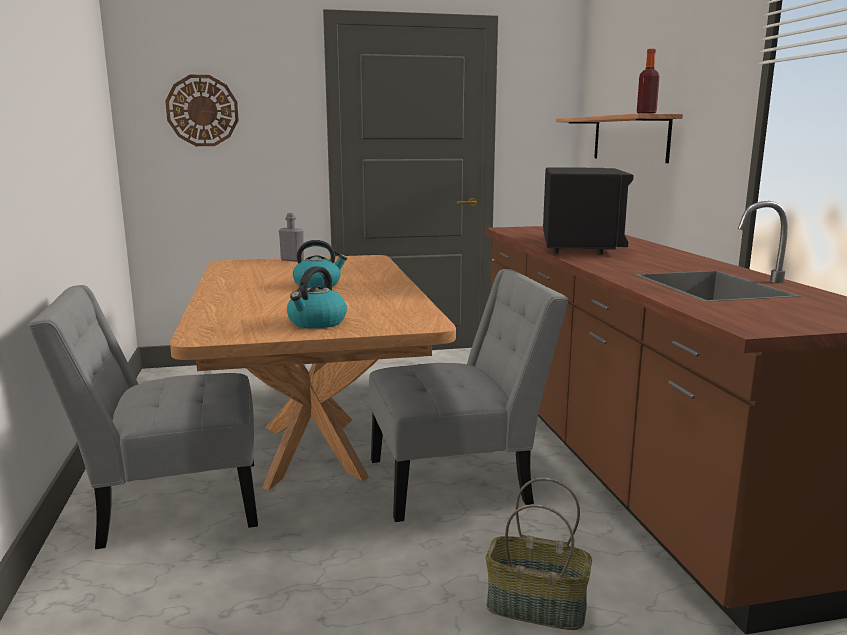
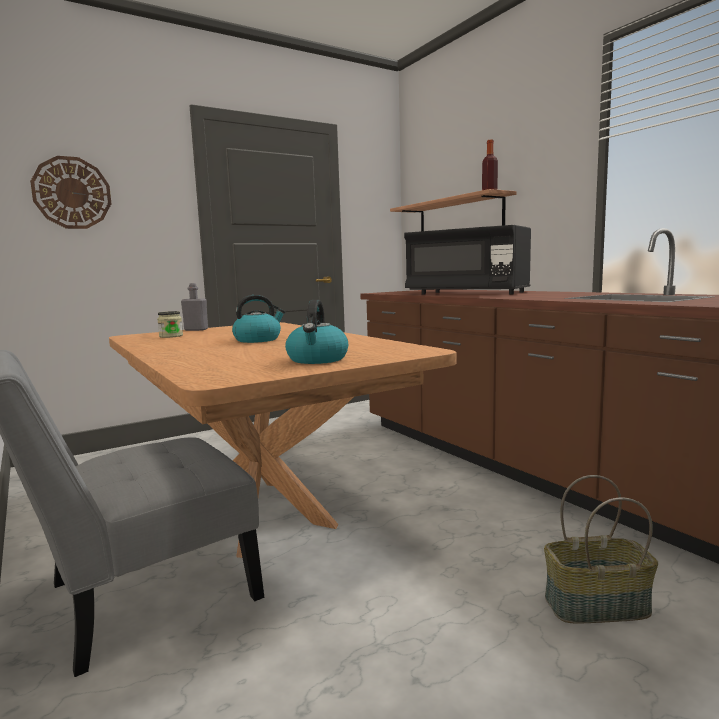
camera: 20 degrees left, 5 degrees down
grey chair [369,269,569,522] -> none
black microwave [543,167,634,254] -> black microwave turned 135 degrees clockwise [404,225,531,295]
none -> jar [157,311,183,338]

